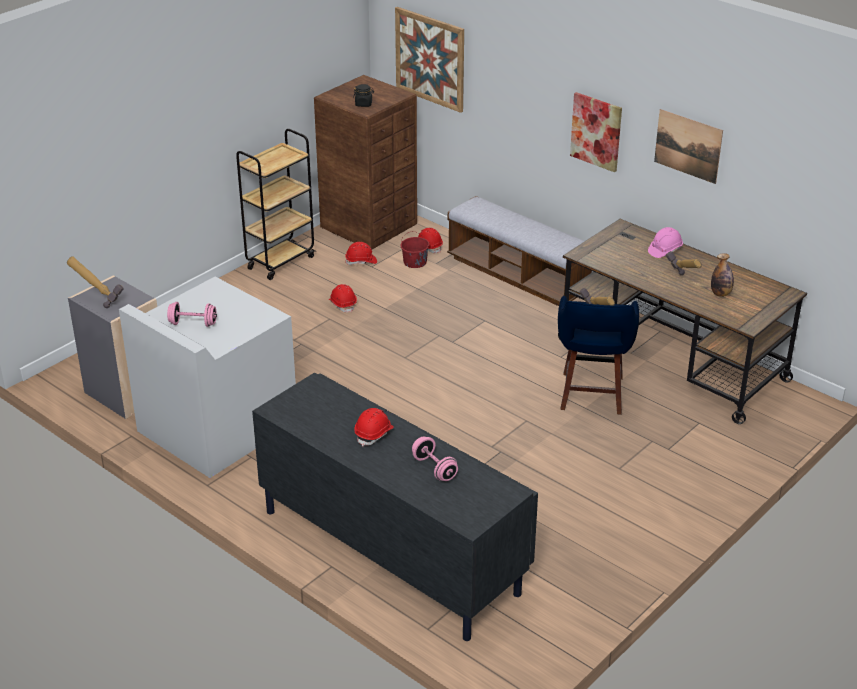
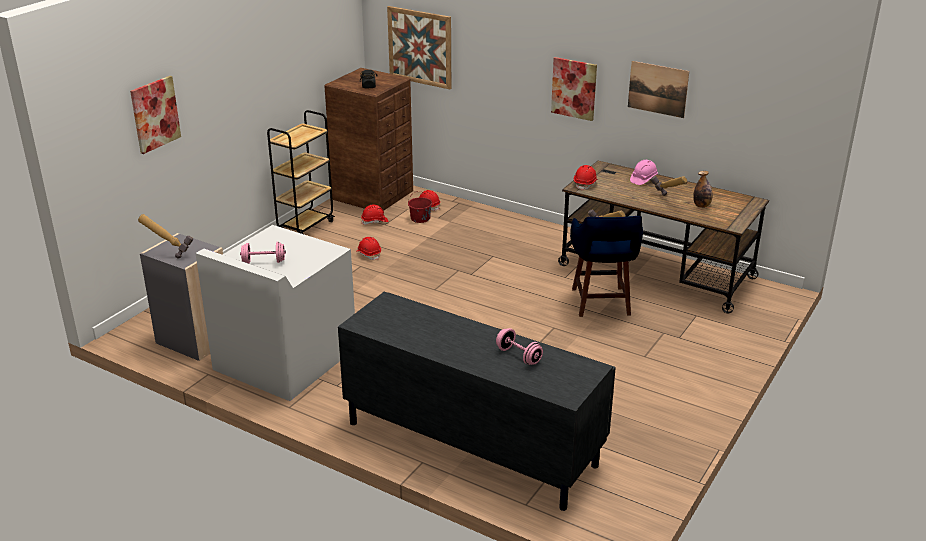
camera: 10 degrees left, 5 degrees down
red hard hat [354,408,394,446] -> red hard hat moved to [574,165,598,191]
bench [447,196,592,306] -> none
none -> picture [130,76,181,154]

